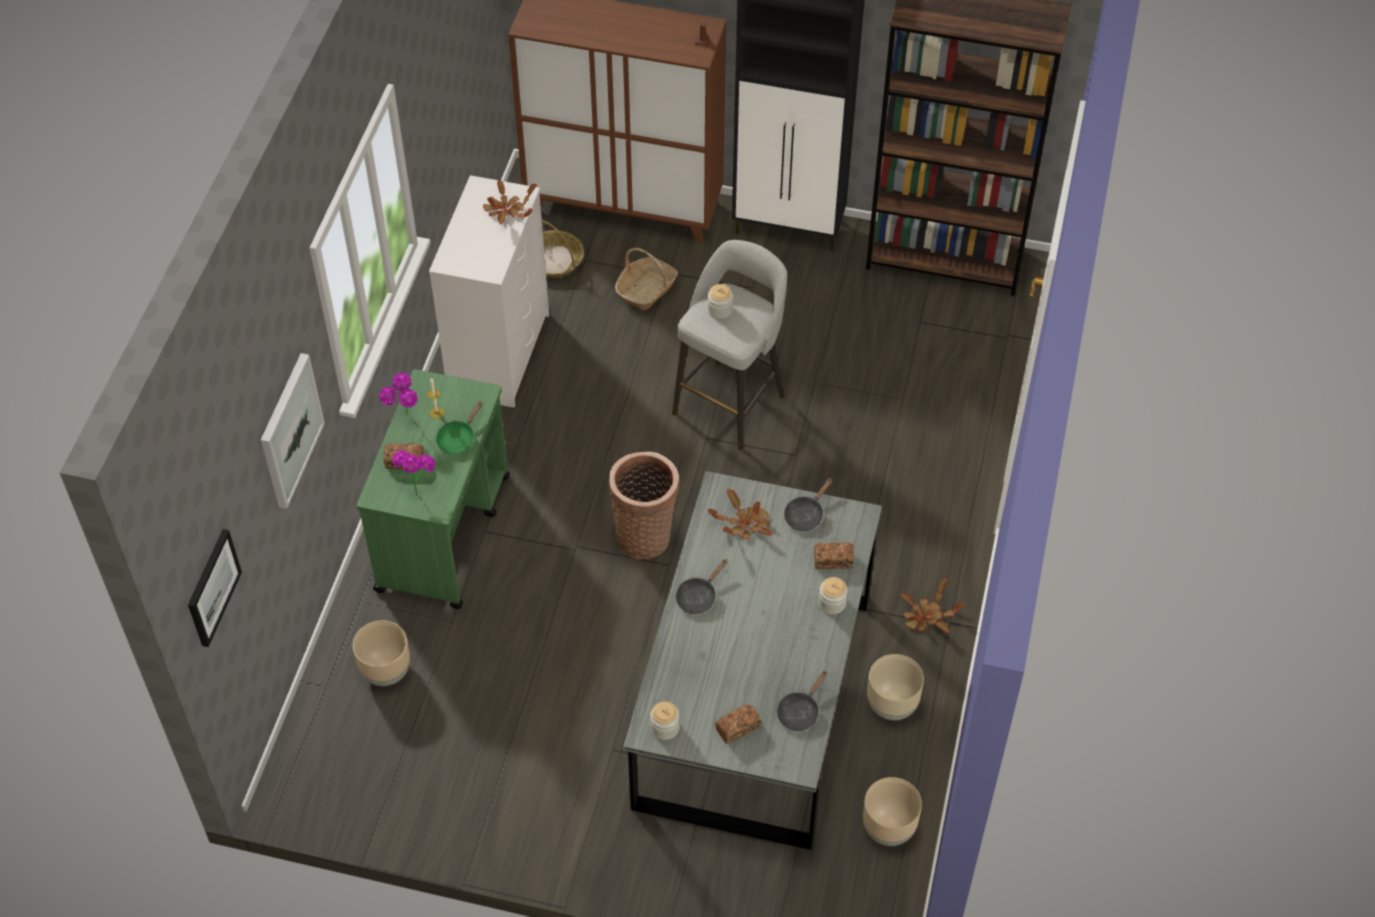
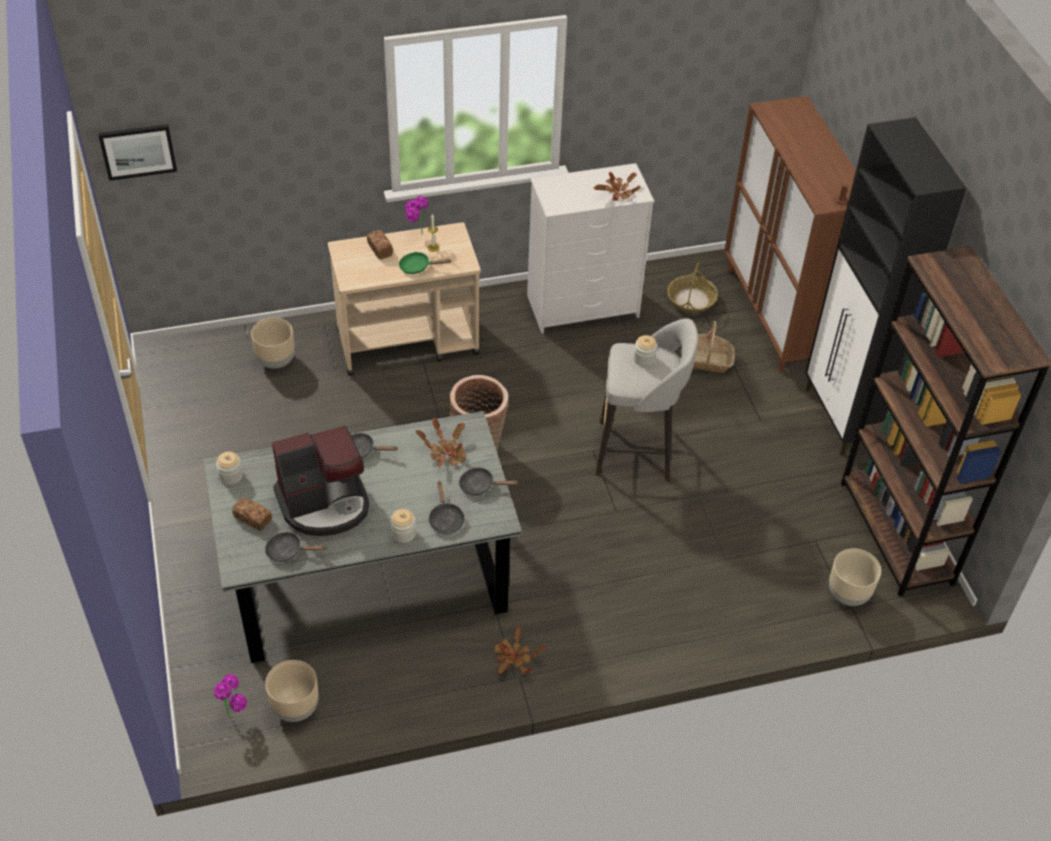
camera: 60 degrees right, 5 degrees down
picture [261,353,325,509] -> none
green cart [357,369,510,609] -> beige cart [328,222,481,376]
potted plant [392,450,435,496] -> potted plant moved to [214,674,247,717]
bread [814,542,854,569] -> black frying pan [428,481,465,535]
beige planter [867,654,924,720] -> beige planter moved to [829,548,881,606]
none -> coffee machine [272,425,369,536]

